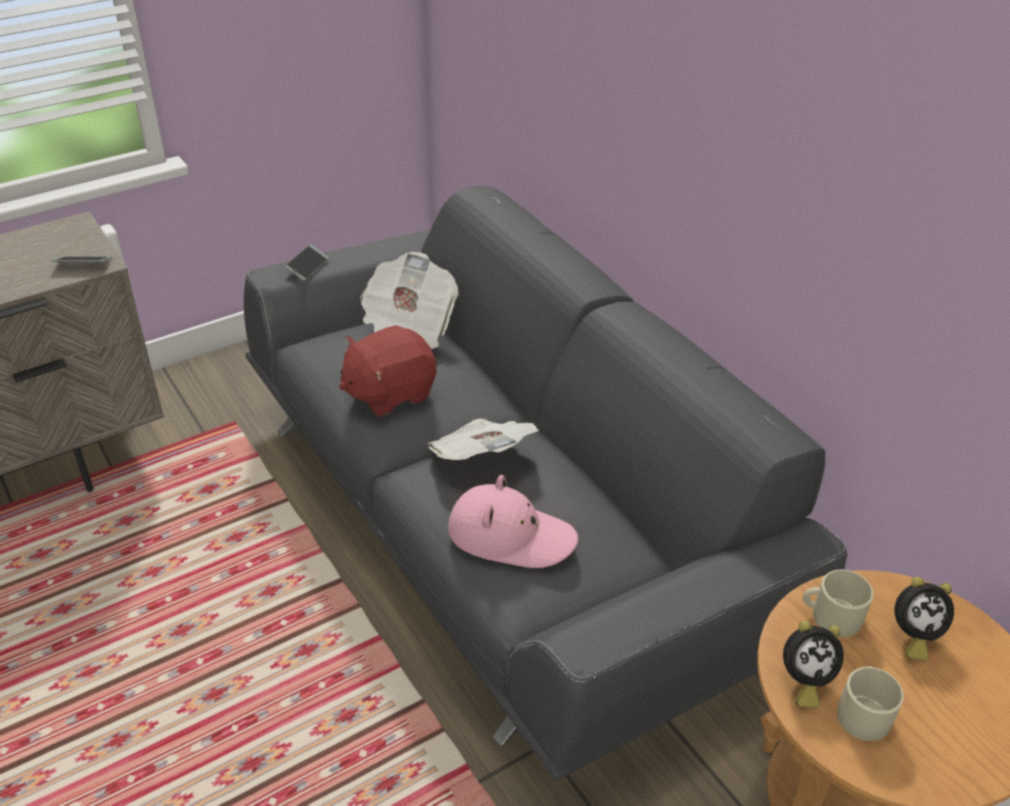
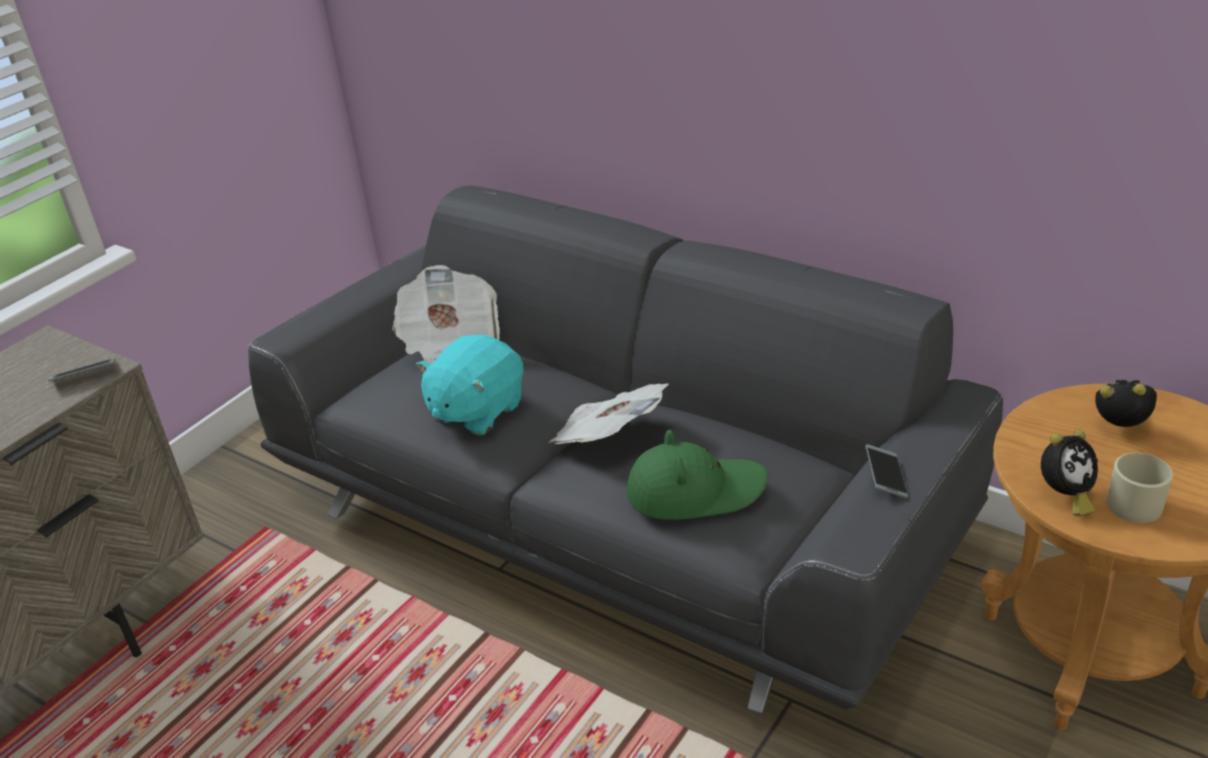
camera: 20 degrees left, 5 degrees down
phone [285,244,329,281] -> phone moved to [866,444,908,498]
red plush toy [339,325,436,417] -> turquoise plush toy [416,335,524,435]
pink hat [448,475,578,568] -> green hat [627,430,768,520]
beige mug [803,570,873,637] -> none
alarm clock [895,577,954,661] -> alarm clock turned 135 degrees counterclockwise [1095,380,1157,427]

